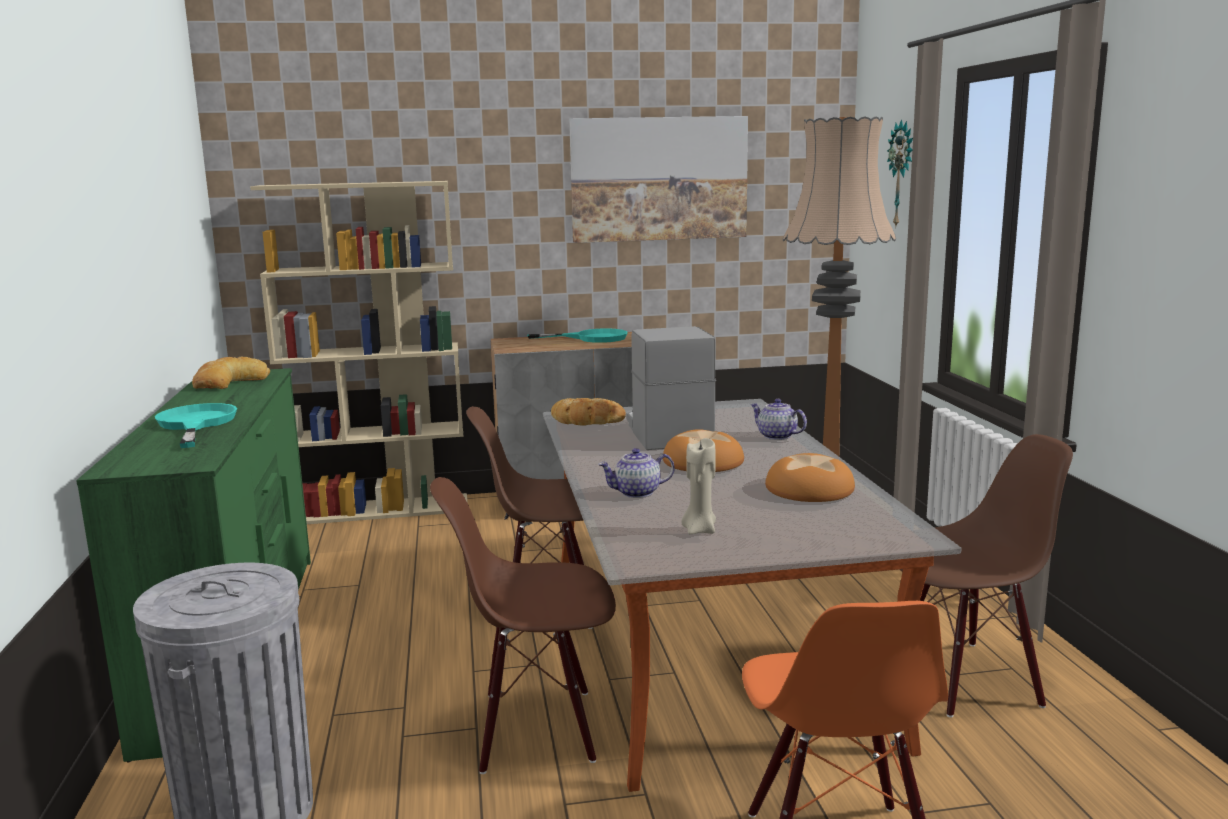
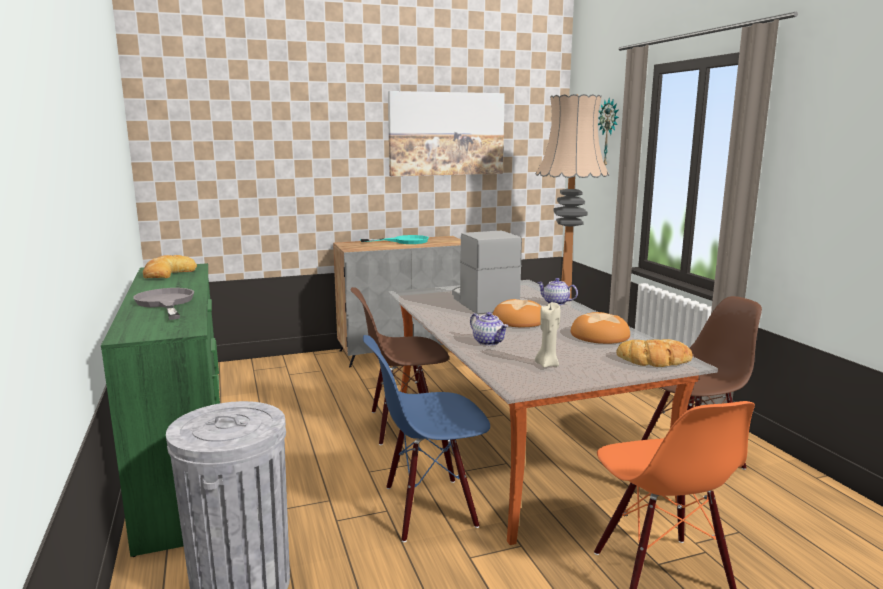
camera: 10 degrees left, 0 degrees up
turquoise frying pan [155,403,237,448] -> grey frying pan [133,288,194,320]
beige bookcase [250,181,467,524] -> none
brown chair [430,477,616,774] -> blue chair [363,335,490,542]
bread [551,398,626,426] -> bread moved to [616,339,692,367]
teapot [598,448,675,498] -> teapot turned 105 degrees counterclockwise [470,312,508,346]

